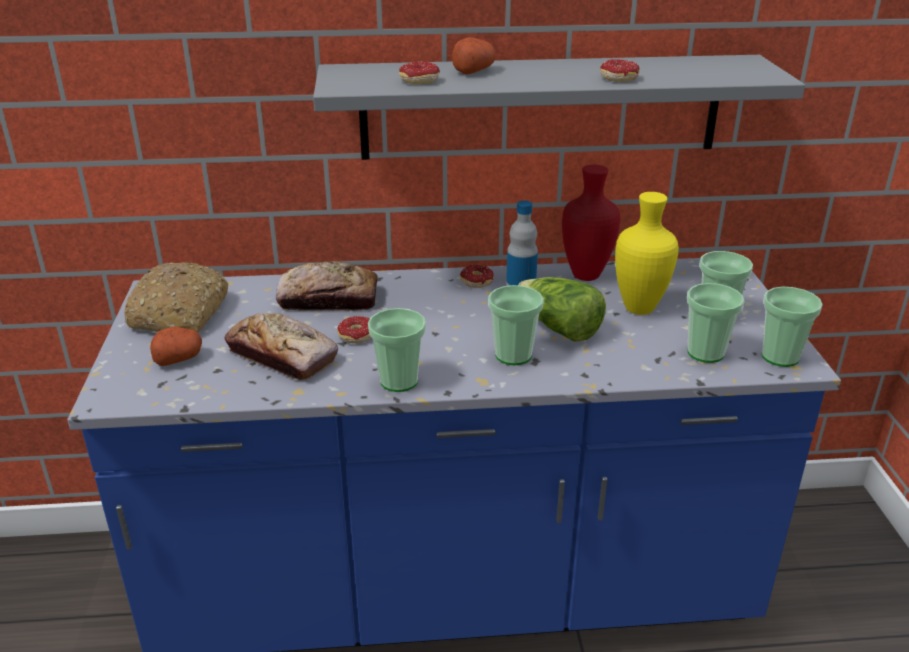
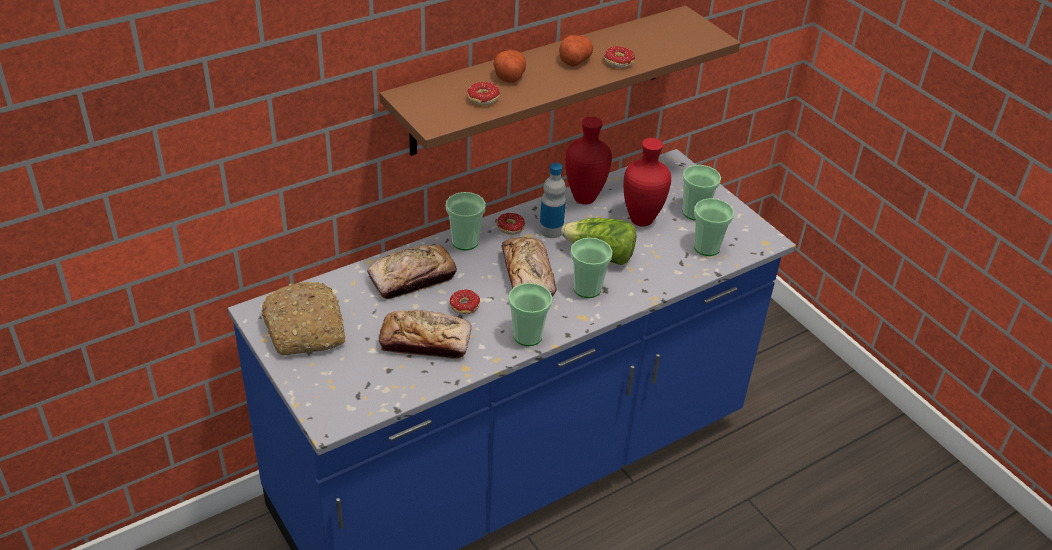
camera: 30 degrees left, 10 degrees up
potato [150,326,202,366] -> potato moved to [559,35,593,67]
grey shelf [313,55,805,160] -> brown shelf [380,6,740,156]
yellow vase [615,192,679,315] -> red vase [624,138,671,227]
cup [761,287,823,367] -> cup moved to [446,192,486,250]
none -> bread [501,237,557,297]

